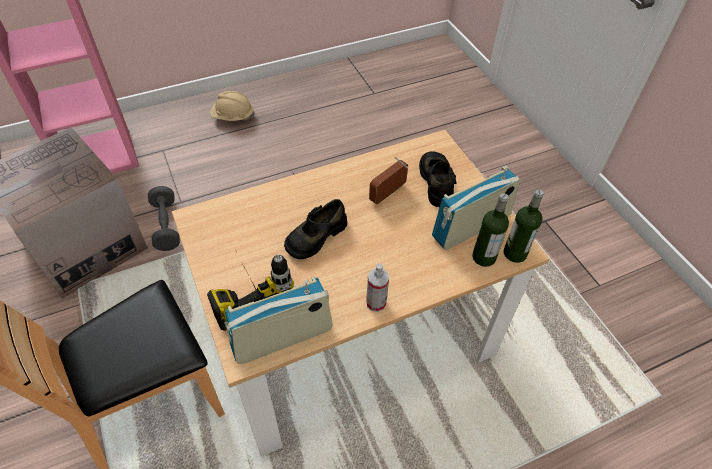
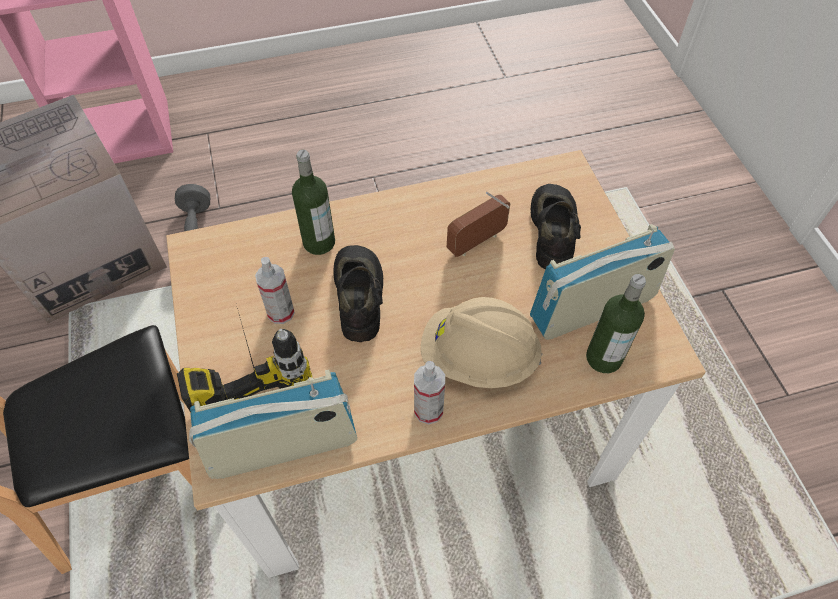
camera: 10 degrees right, 5 degrees up
beige hard hat [210,91,255,121] -> beige hard hat moved to [421,297,542,388]
black shoe [284,199,347,259] -> black shoe turned 120 degrees clockwise [333,245,383,342]
bottle [504,189,544,263] -> bottle moved to [292,150,335,255]
none -> spray bottle [255,257,295,324]

